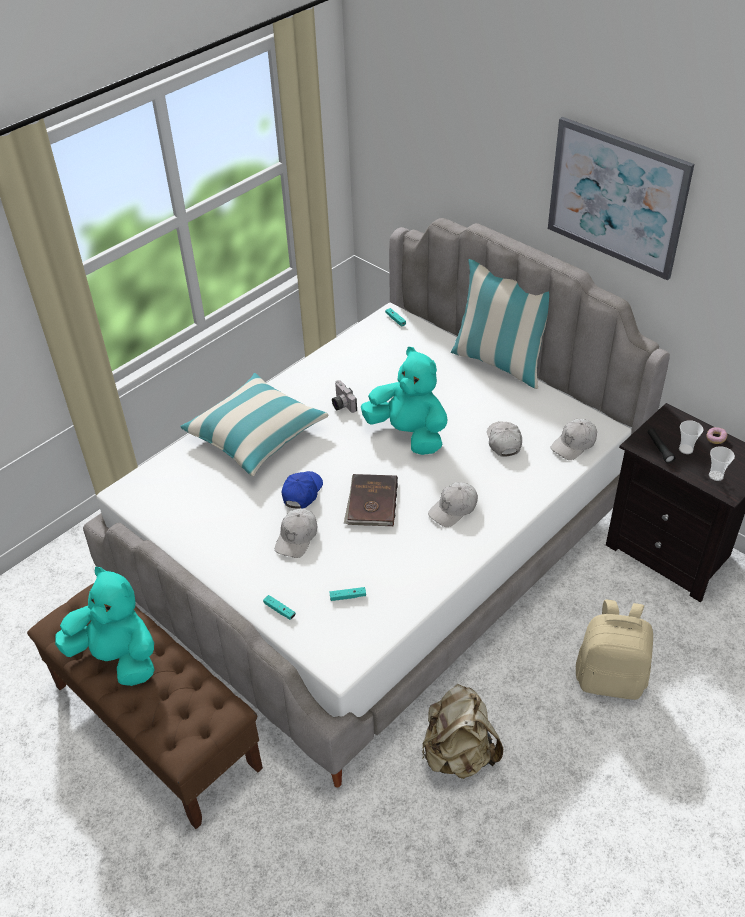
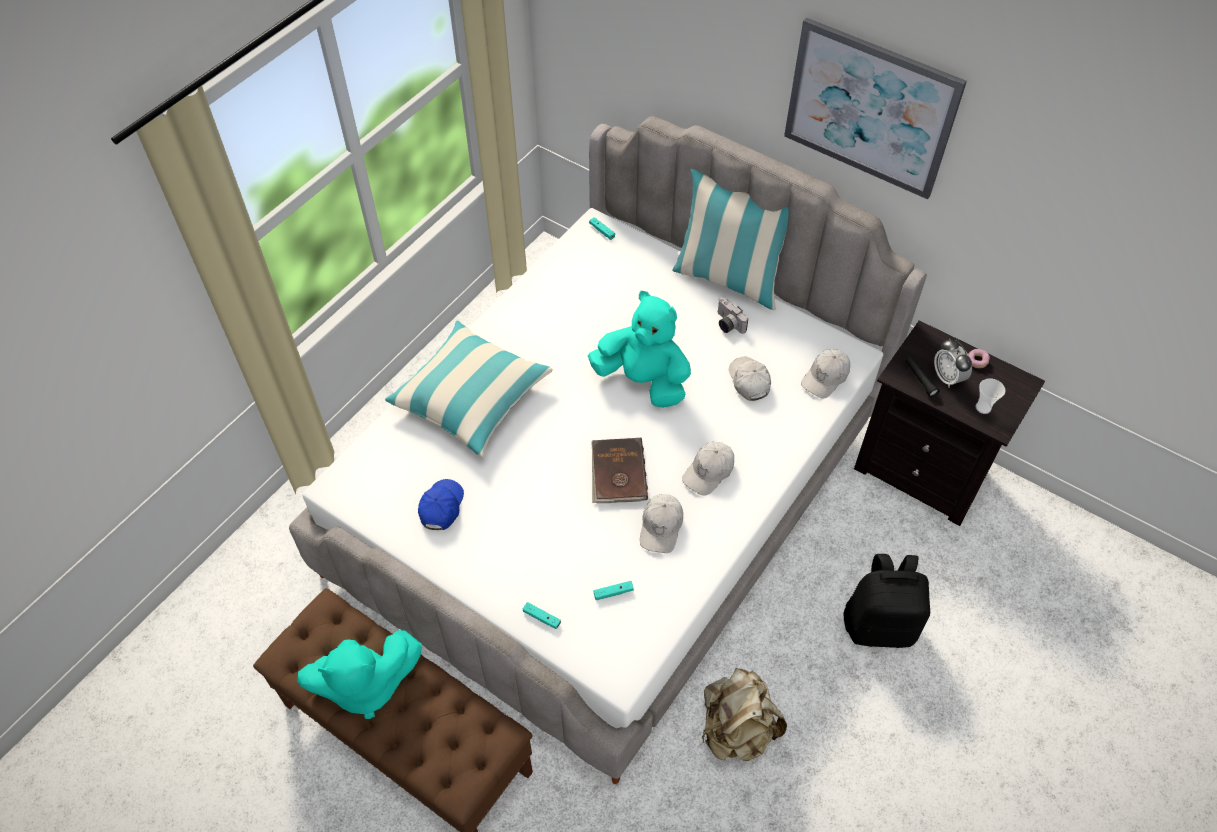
camera: 10 degrees left, 10 degrees up
turquoise plush toy [55,567,155,686] -> turquoise plush toy turned 150 degrees clockwise [297,630,422,719]
white cap [275,508,317,558] -> white cap moved to [640,494,683,553]
blue cap [282,471,323,509] -> blue cap moved to [418,479,464,530]
camera [332,380,357,413] -> camera moved to [718,297,748,334]
beige backpack [576,599,653,700] -> black backpack [844,554,930,648]
cup [679,420,703,454] -> alarm clock [934,338,972,388]

